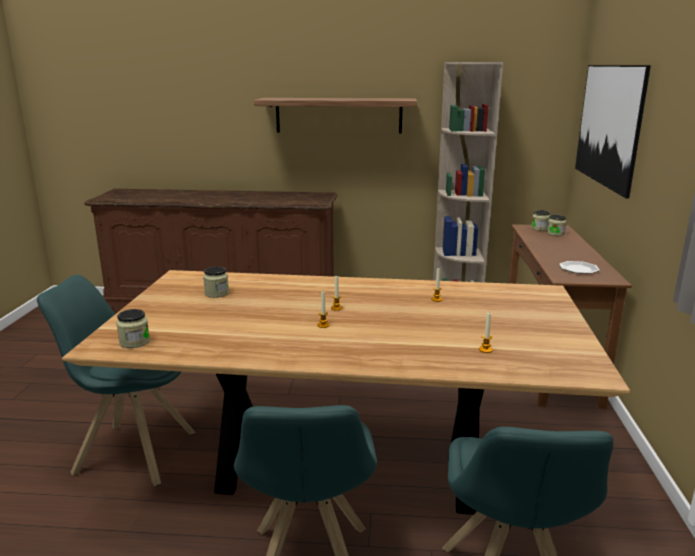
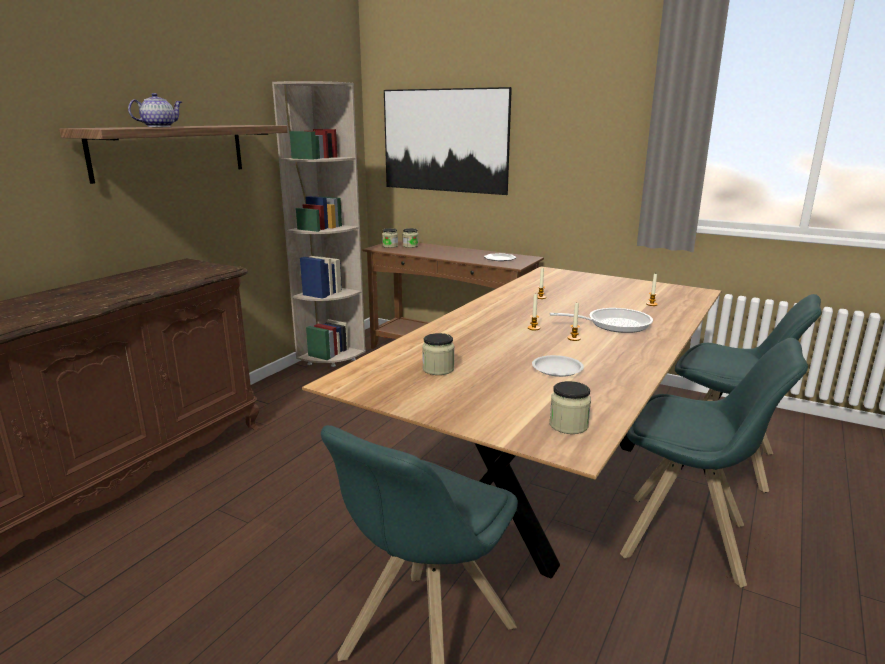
camera: 65 degrees left, 0 degrees up
none -> teapot [128,93,182,127]
none -> white plate [532,355,584,377]
none -> frying pan [550,308,653,333]

